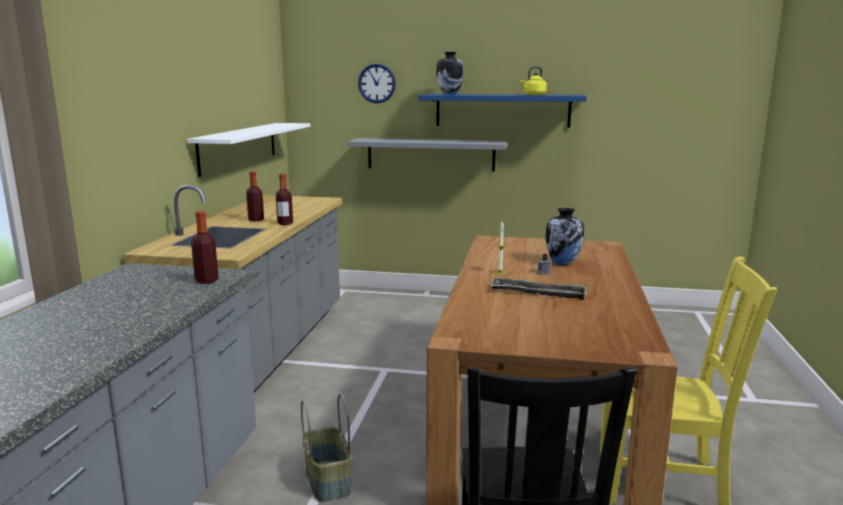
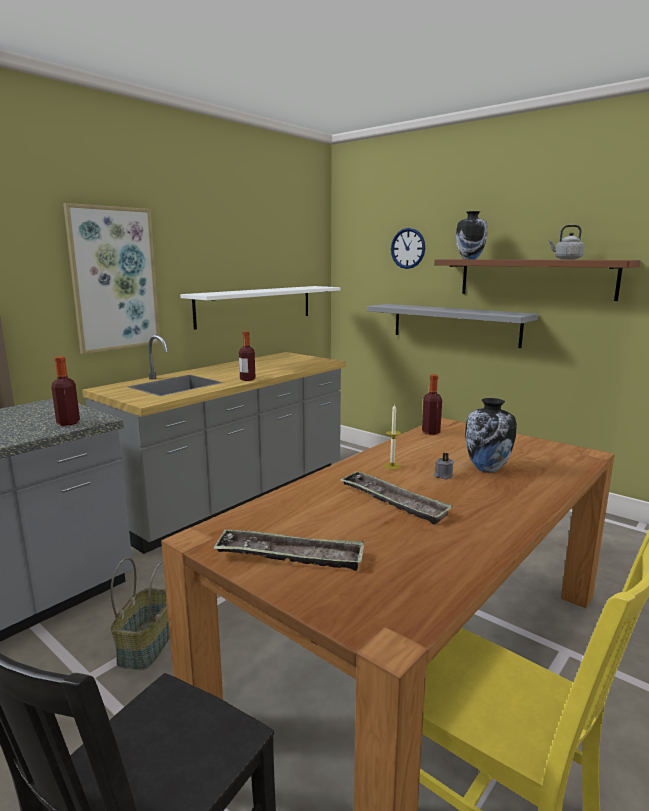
camera: 30 degrees right, 0 degrees up
bottle [246,171,264,221] -> bottle moved to [422,374,442,435]
blue shelf [419,94,587,128] -> brown shelf [434,259,641,301]
yellow kettle [520,66,547,95] -> grey kettle [548,225,585,260]
none -> picture [63,203,160,354]
none -> tray [213,530,365,571]

